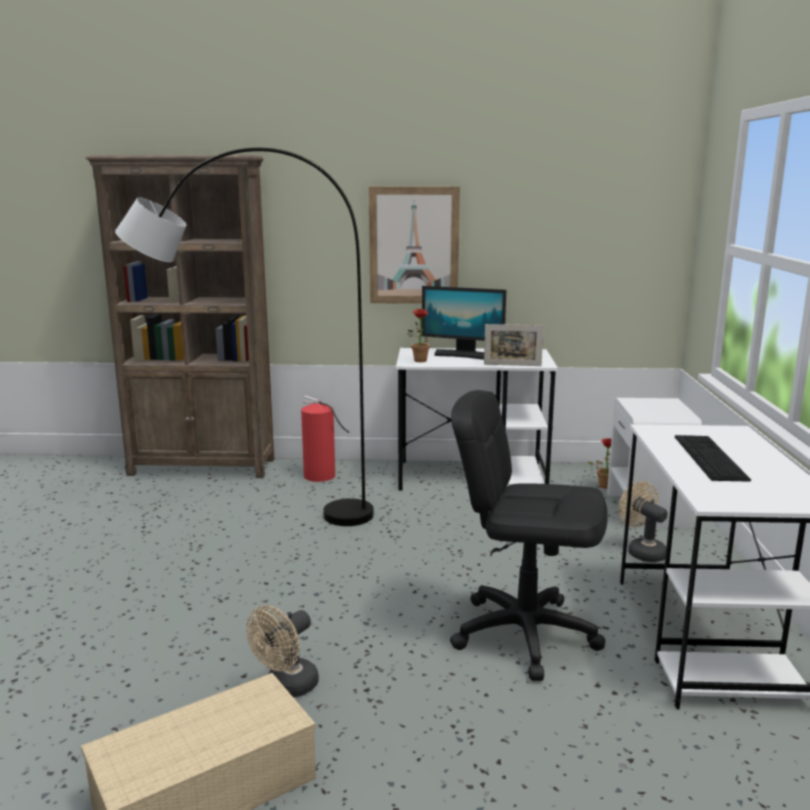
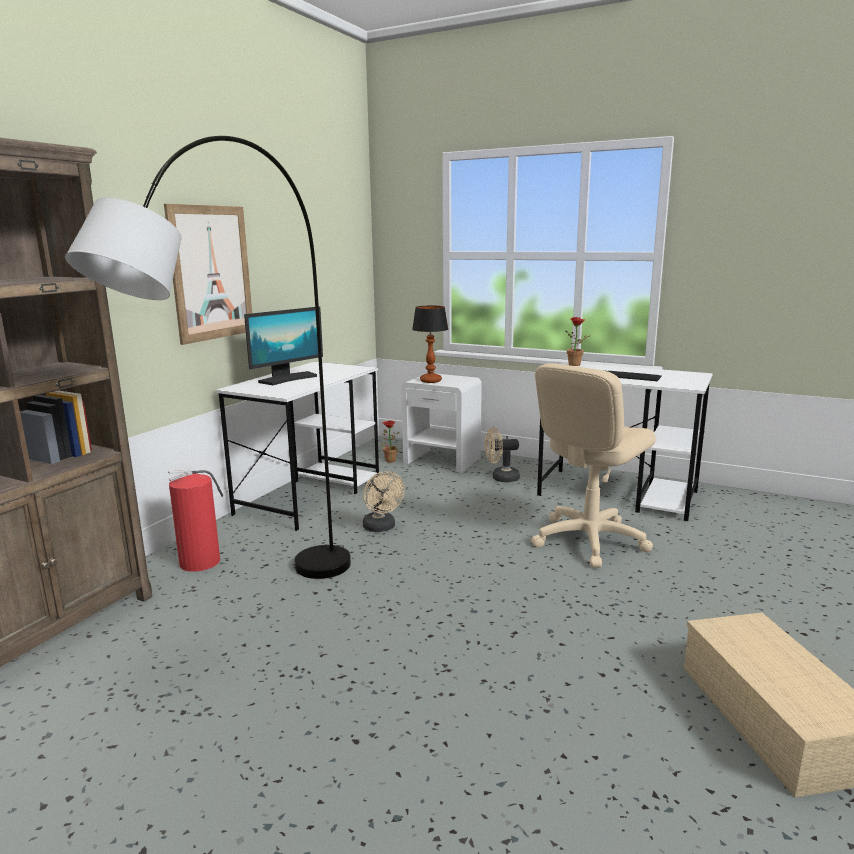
camera: 65 degrees left, 0 degrees up
beige fan [246,605,319,697] -> beige fan moved to [363,471,405,532]
potted plant [408,309,440,362] -> potted plant moved to [565,317,589,366]
black office chair [450,390,608,681] -> beige office chair [531,363,656,568]
picture frame [484,324,543,366] -> none
none -> table lamp [412,306,448,383]

